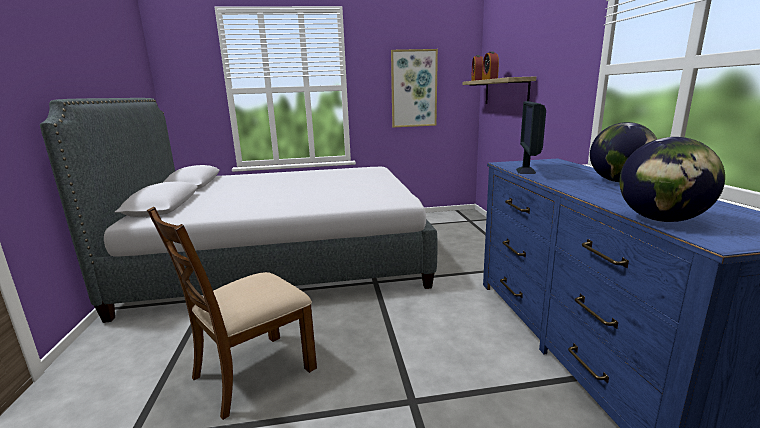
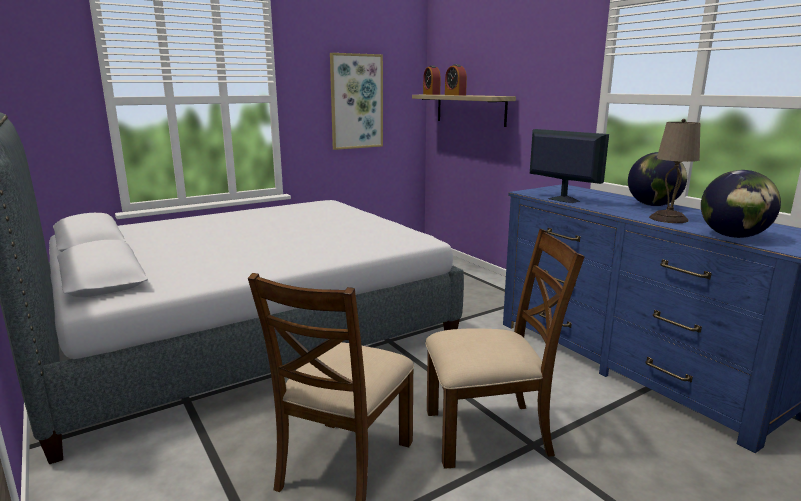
camera: 25 degrees left, 0 degrees up
monitor [516,101,546,174] -> monitor turned 150 degrees clockwise [530,129,609,203]
none -> brown chair [425,229,585,469]
none -> beige table lamp [649,119,700,223]

